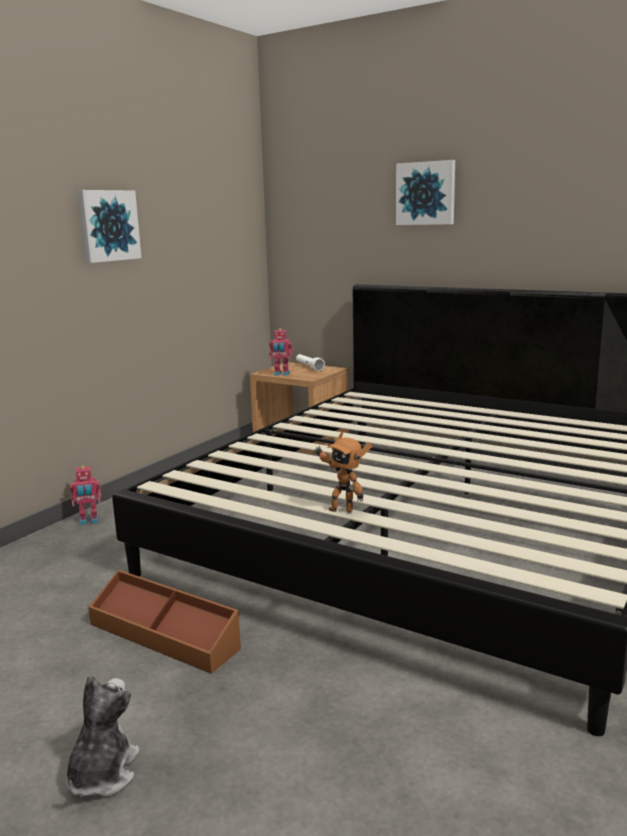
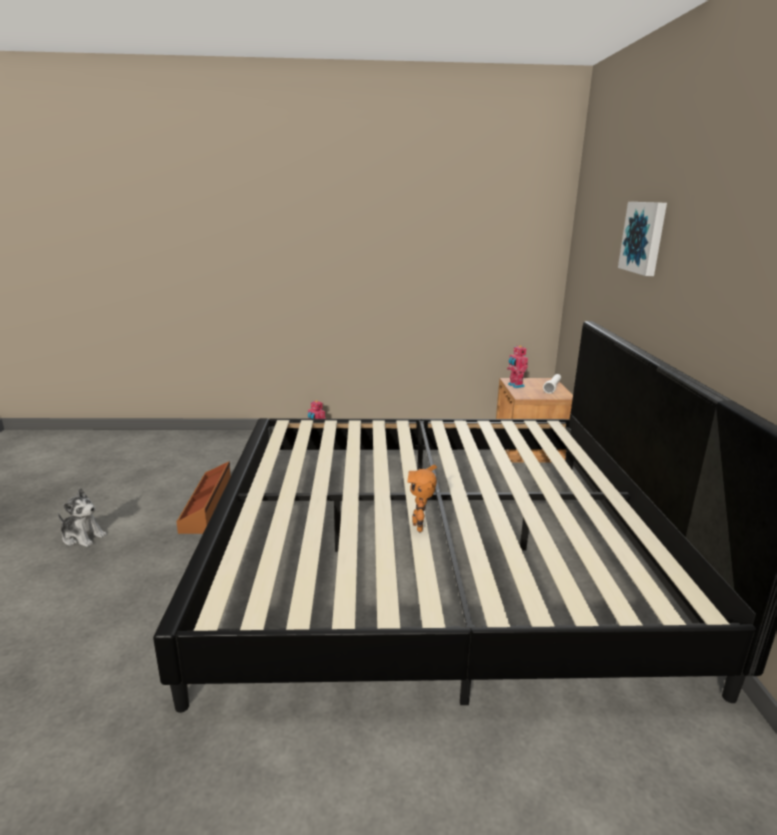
camera: 55 degrees right, 5 degrees up
plush toy [66,675,140,797] -> plush toy turned 45 degrees clockwise [58,488,107,547]
picture [77,190,141,263] -> none
toy robot [314,432,373,513] -> toy robot moved to [407,464,437,532]

